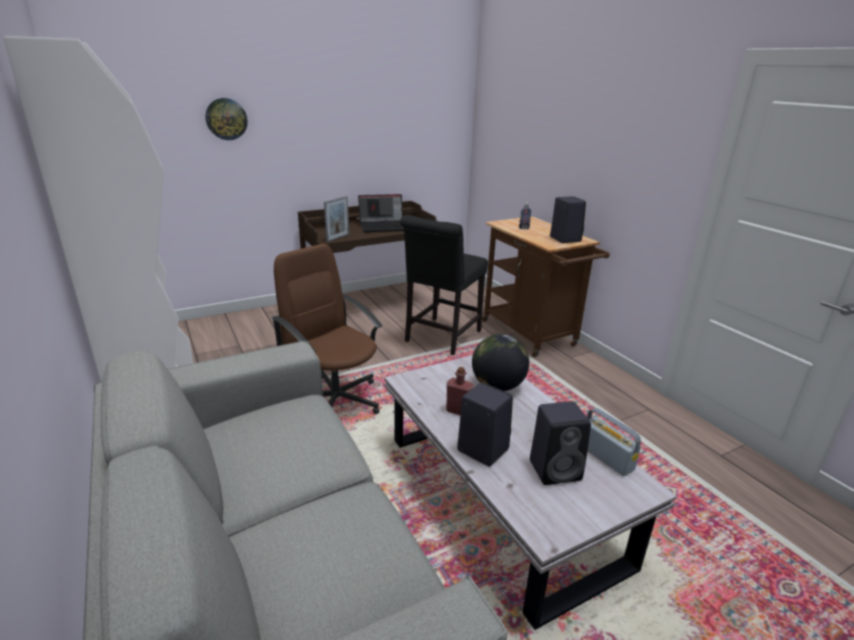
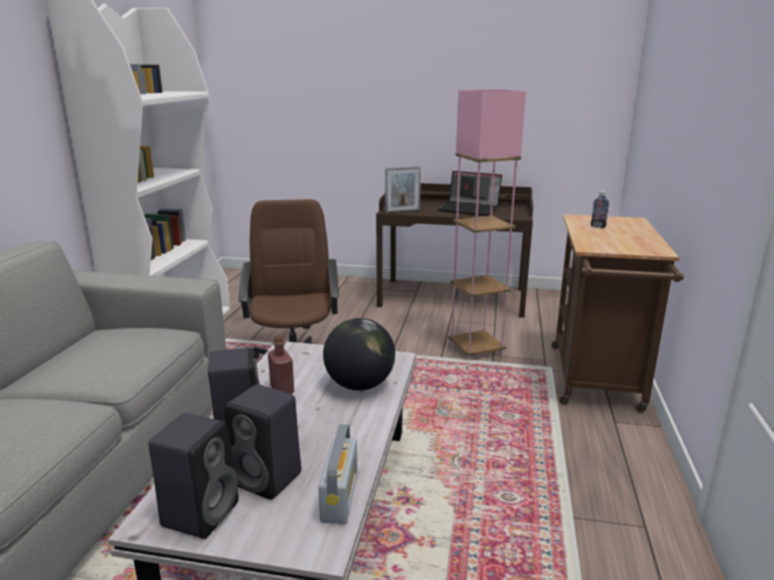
camera: 40 degrees right, 5 degrees down
wall clock [205,98,248,140] -> none
black chair [400,215,488,355] -> pink floor lamp [448,89,526,360]
black speaker [550,196,586,243] -> black speaker moved to [149,413,239,539]

